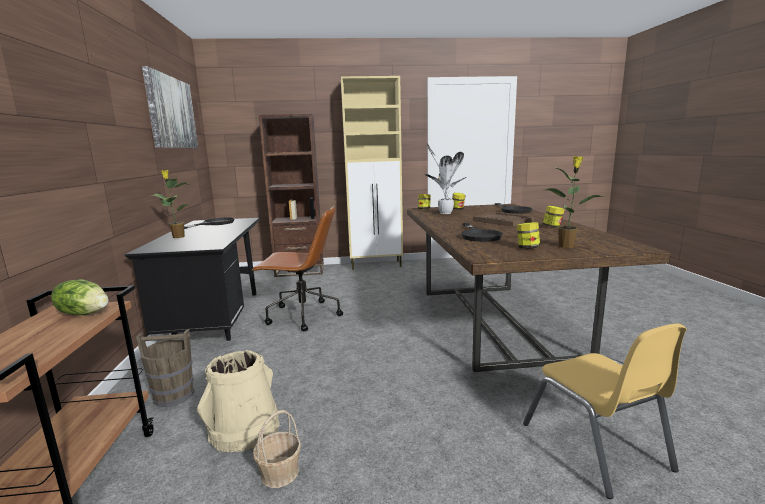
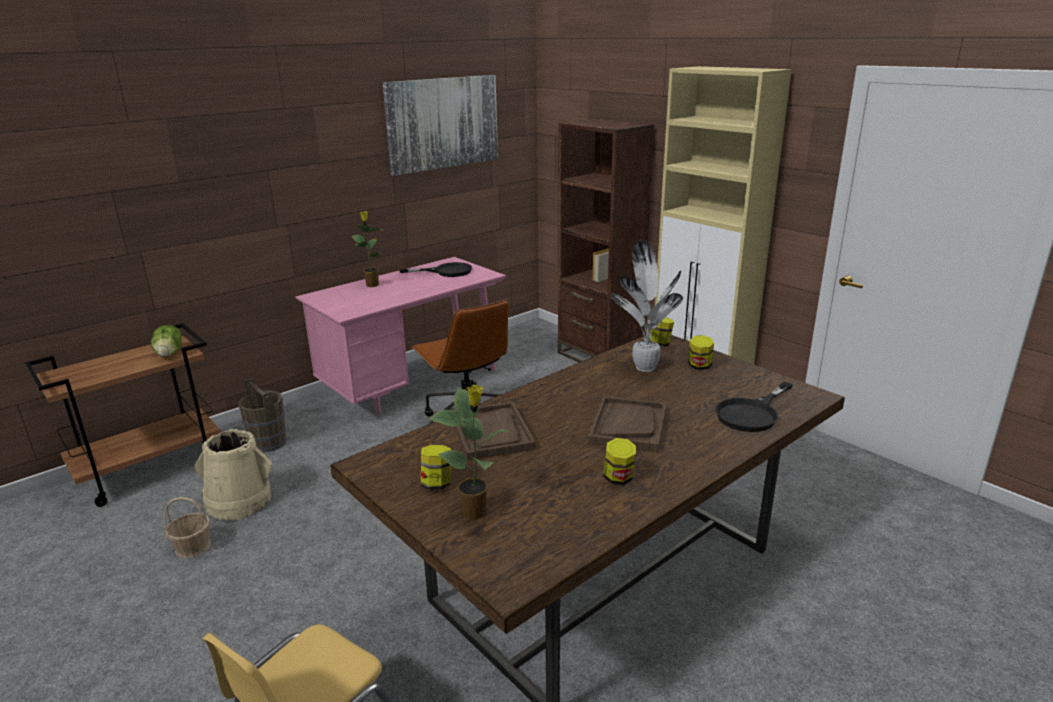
camera: 55 degrees right, 10 degrees up
black desk [125,218,260,341] -> pink desk [295,257,506,414]
black frying pan [461,223,503,242] -> brown tray [452,401,536,461]

